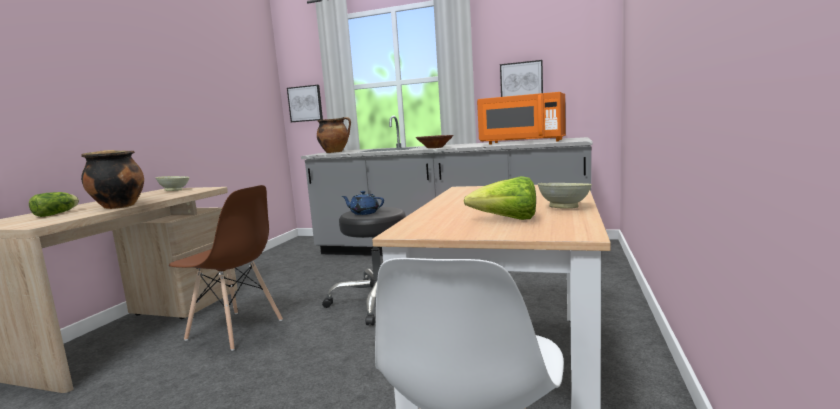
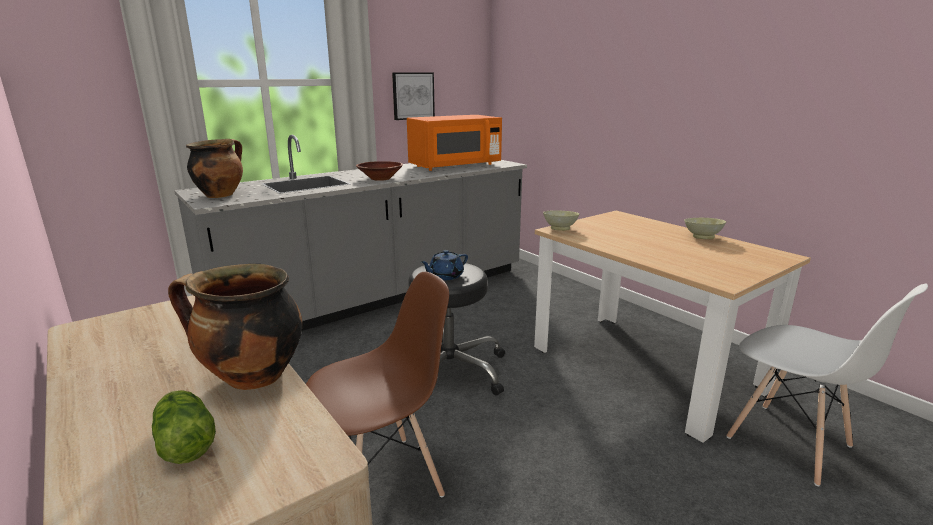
camera: 55 degrees left, 10 degrees up
beige bowl [156,176,190,191] -> beige bowl moved to [543,210,579,231]
picture [287,85,323,122] -> none
lettuce [464,176,536,220] -> none

